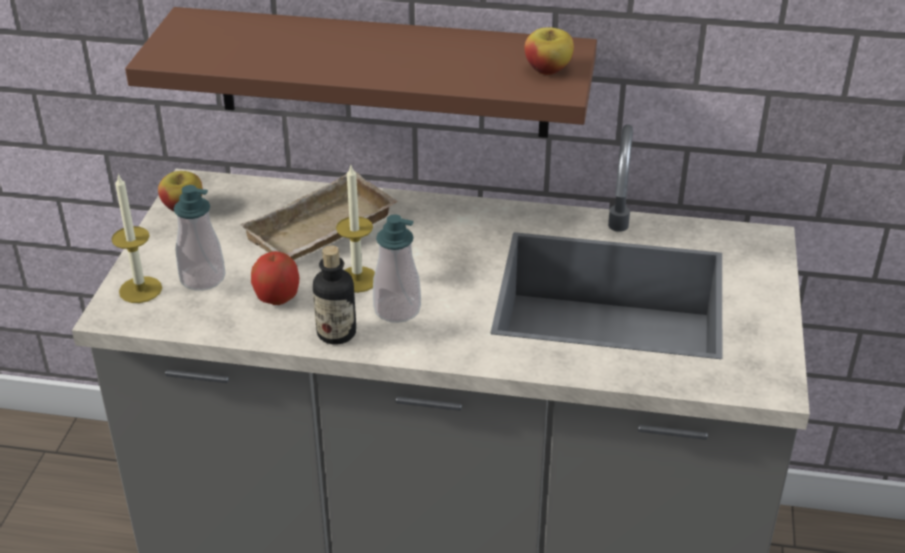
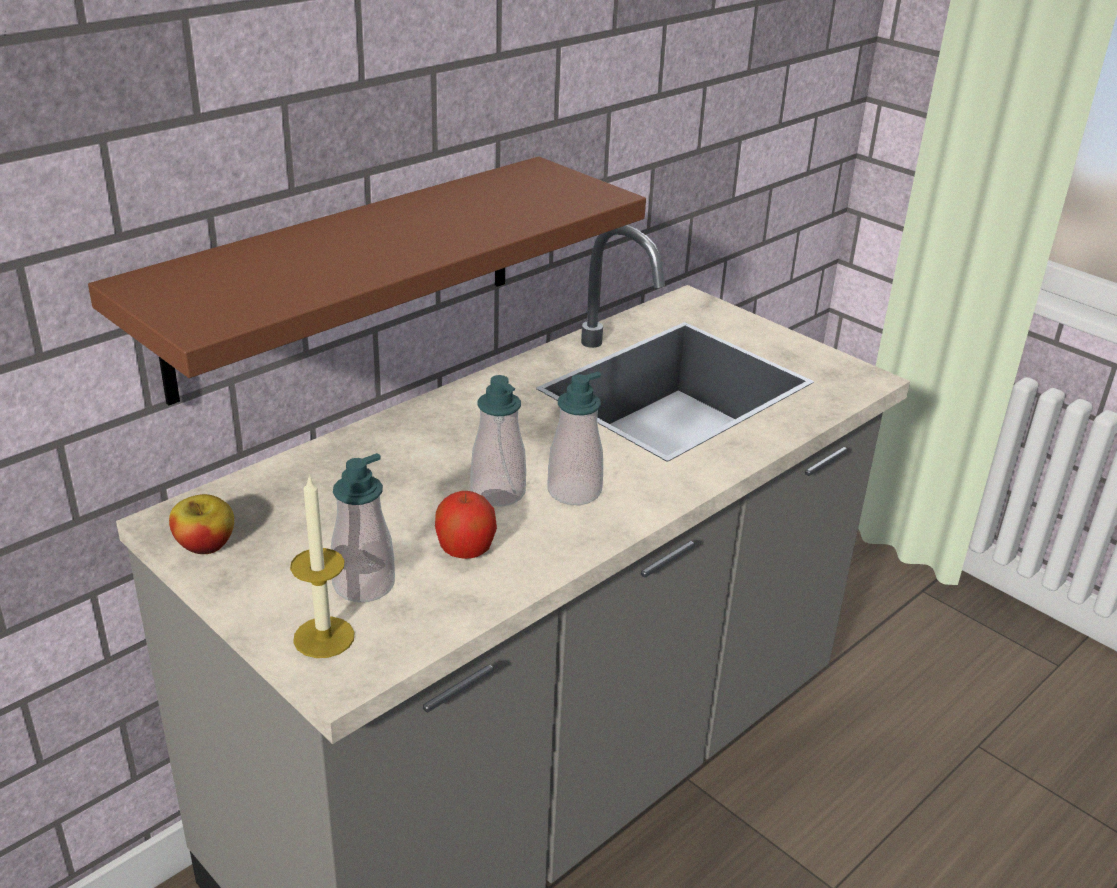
camera: 55 degrees left, 5 degrees down
beige tray [240,171,398,260] -> none
bottle [313,245,356,344] -> none
candle [336,166,375,293] -> soap dispenser [471,375,526,506]
apple [524,27,574,75] -> none

